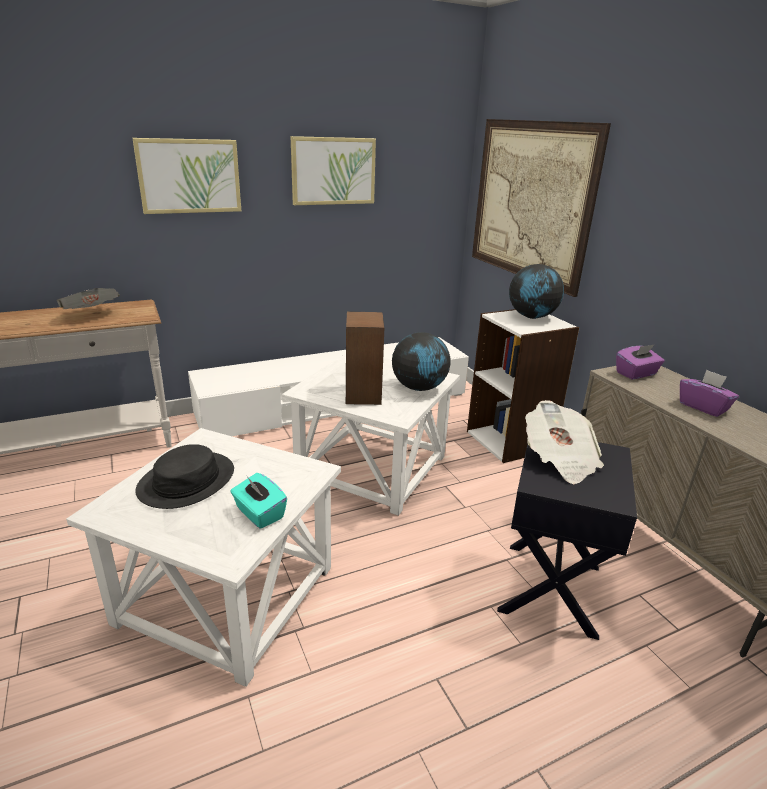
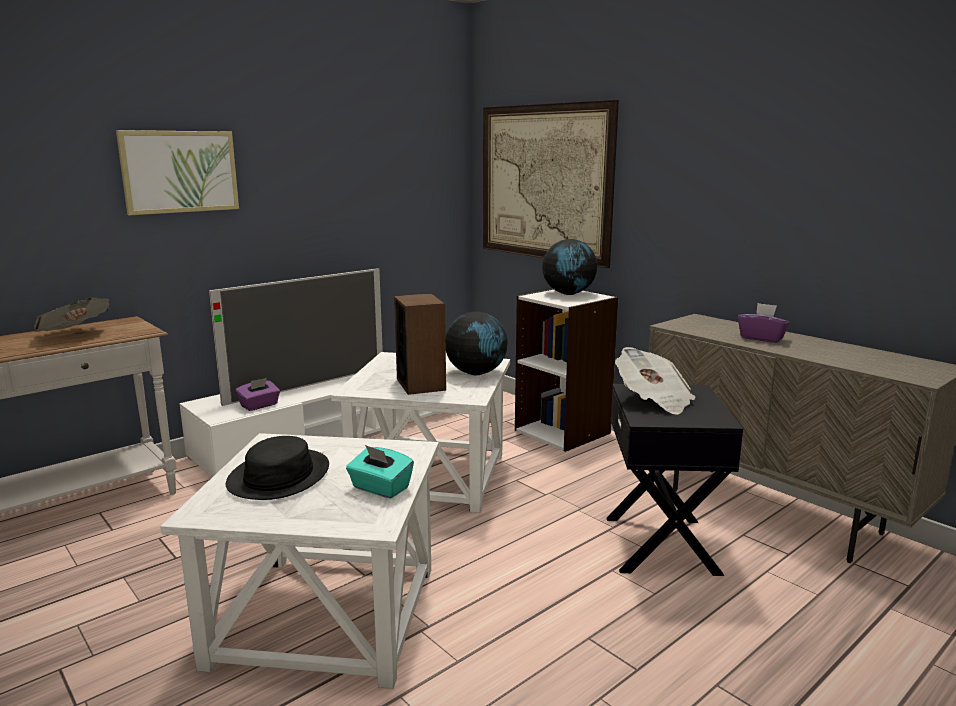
camera: 15 degrees left, 10 degrees down
picture [290,136,376,205] -> none
purple tissue box [616,344,664,379] -> purple tissue box moved to [236,378,280,411]
none -> television [209,268,383,406]

